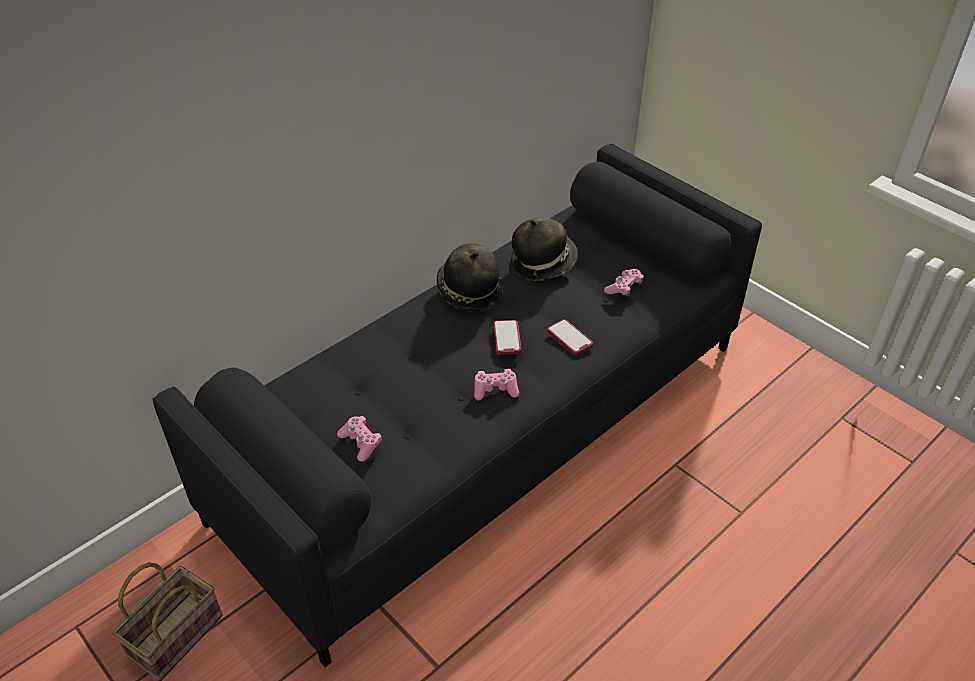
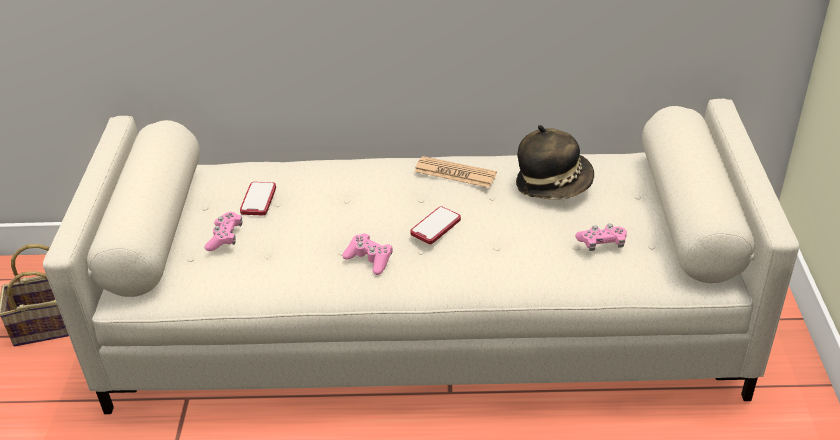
camera: 45 degrees right, 5 degrees down
black sofa [153,144,762,667] -> beige sofa [43,99,799,414]
hat [437,243,503,311] -> newspaper [414,156,497,188]
phone [547,319,593,356] -> phone moved to [240,182,276,215]

